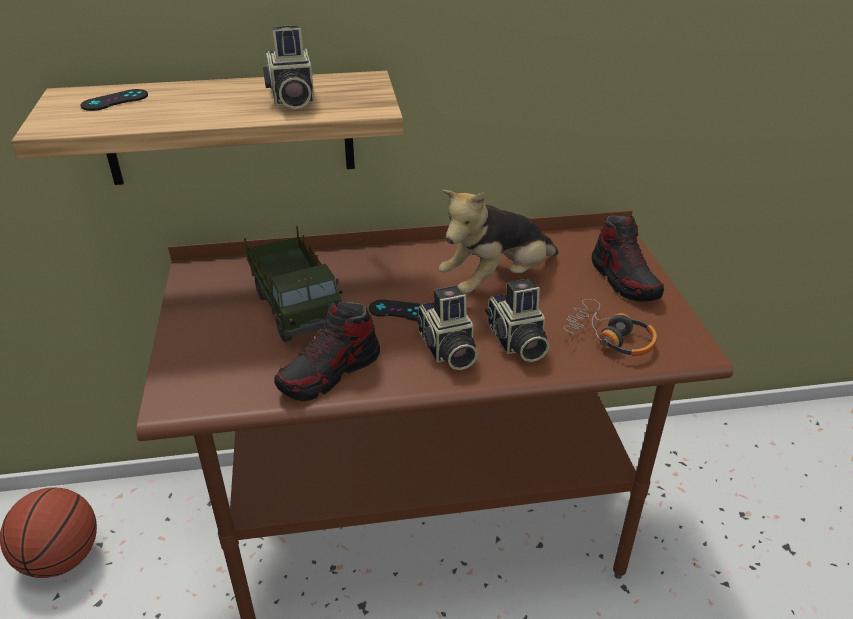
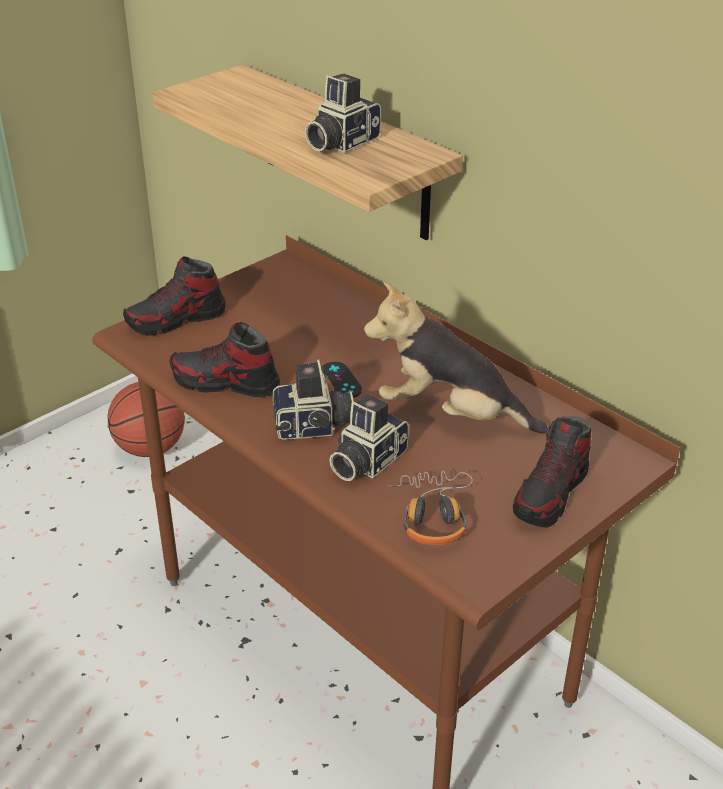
camera: 55 degrees right, 0 degrees up
black game controller [81,89,148,111] -> none
toy truck [244,226,343,342] -> none
camera [415,286,478,370] -> camera turned 135 degrees counterclockwise [273,360,354,440]
none -> shoe [123,256,226,336]

